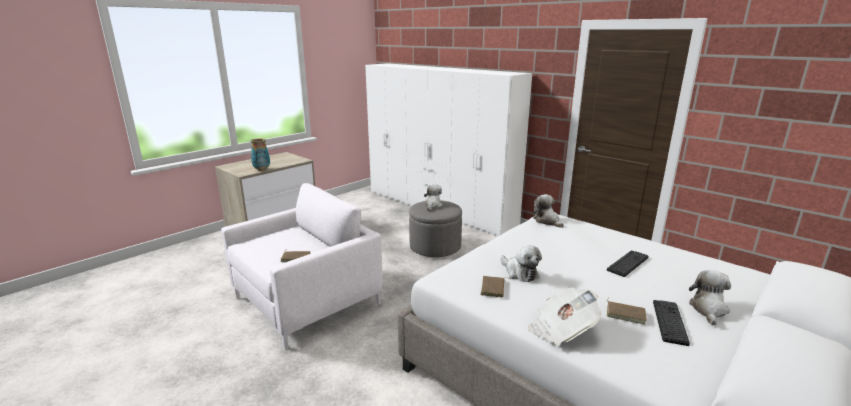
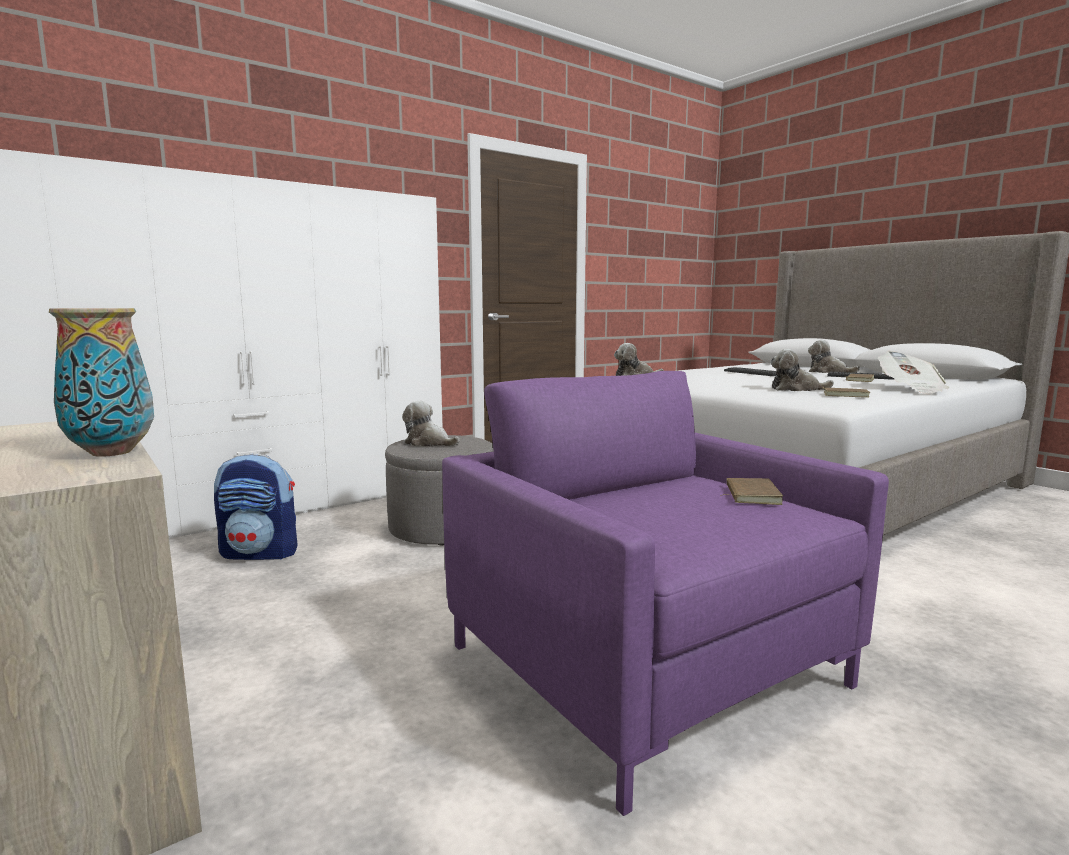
camera: 80 degrees left, 10 degrees down
white armchair [221,183,383,350] -> purple armchair [442,371,889,816]
plush toy [501,246,542,282] -> plush toy turned 150 degrees counterclockwise [770,349,834,391]
none -> backpack [214,454,298,560]

